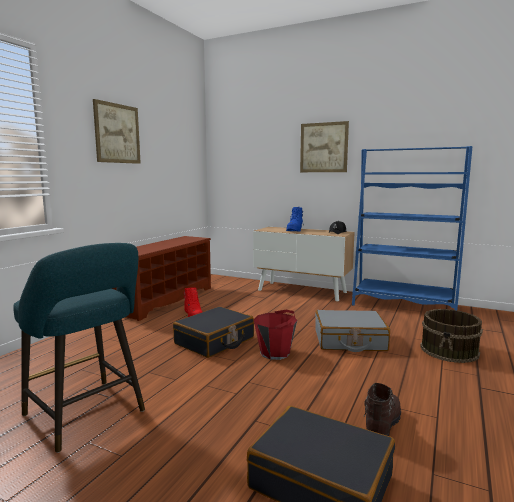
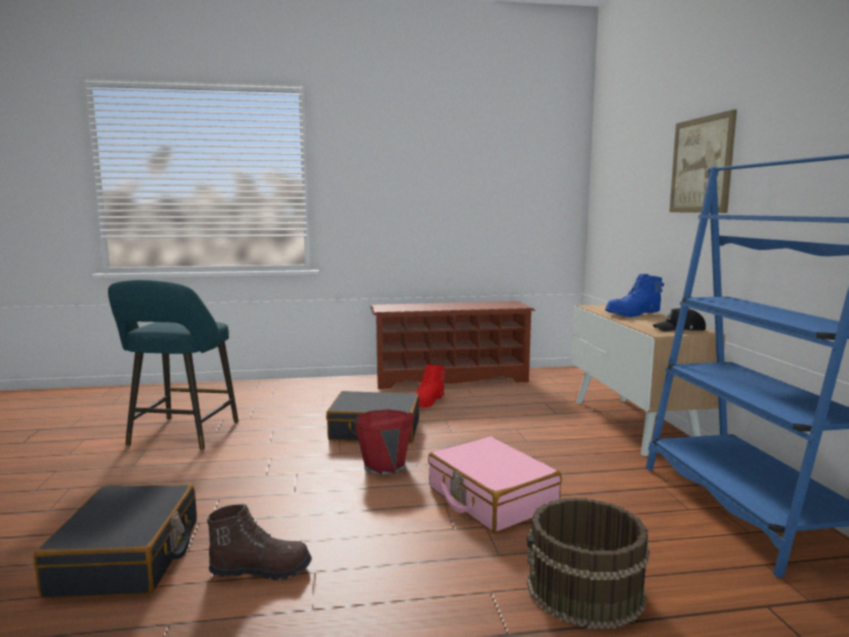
camera: 55 degrees right, 0 degrees up
picture [93,99,141,164] -> none
grey suitcase [315,310,390,352] -> pink suitcase [428,436,562,533]

